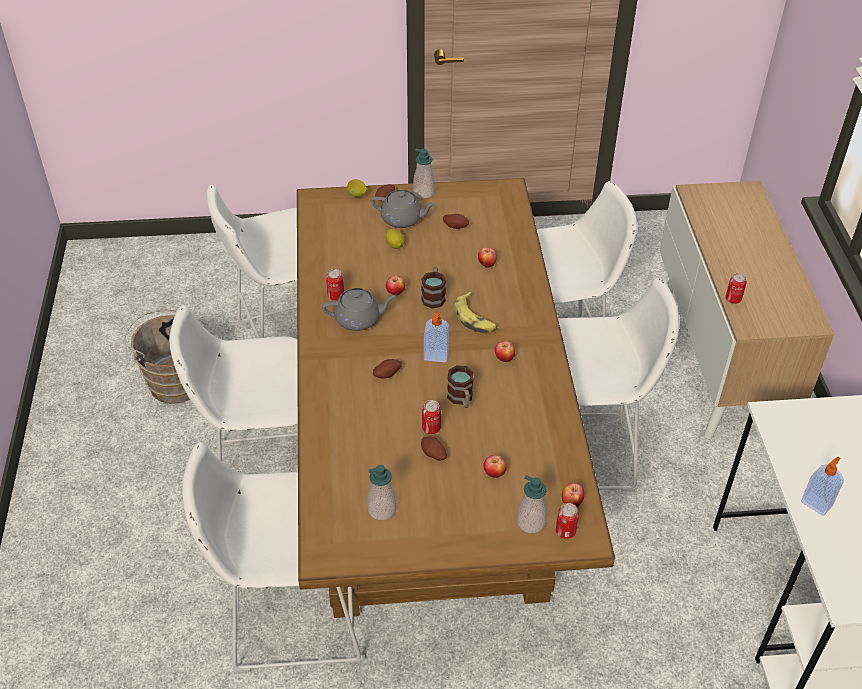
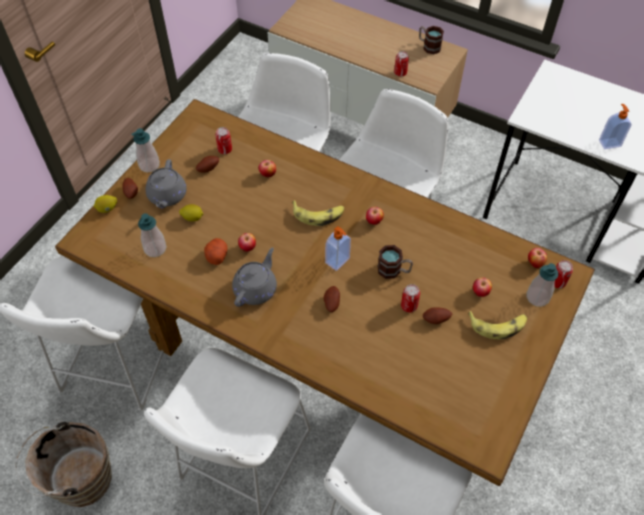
camera: 55 degrees left, 10 degrees up
can [326,269,344,301] -> can moved to [215,127,232,154]
soap dispenser [367,465,396,520] -> soap dispenser moved to [138,213,166,257]
grey teapot [371,190,436,228] -> grey teapot turned 135 degrees clockwise [145,159,187,208]
mug [421,267,446,309] -> mug moved to [419,26,444,54]
none -> potato [204,238,227,265]
none -> banana [468,311,527,339]

